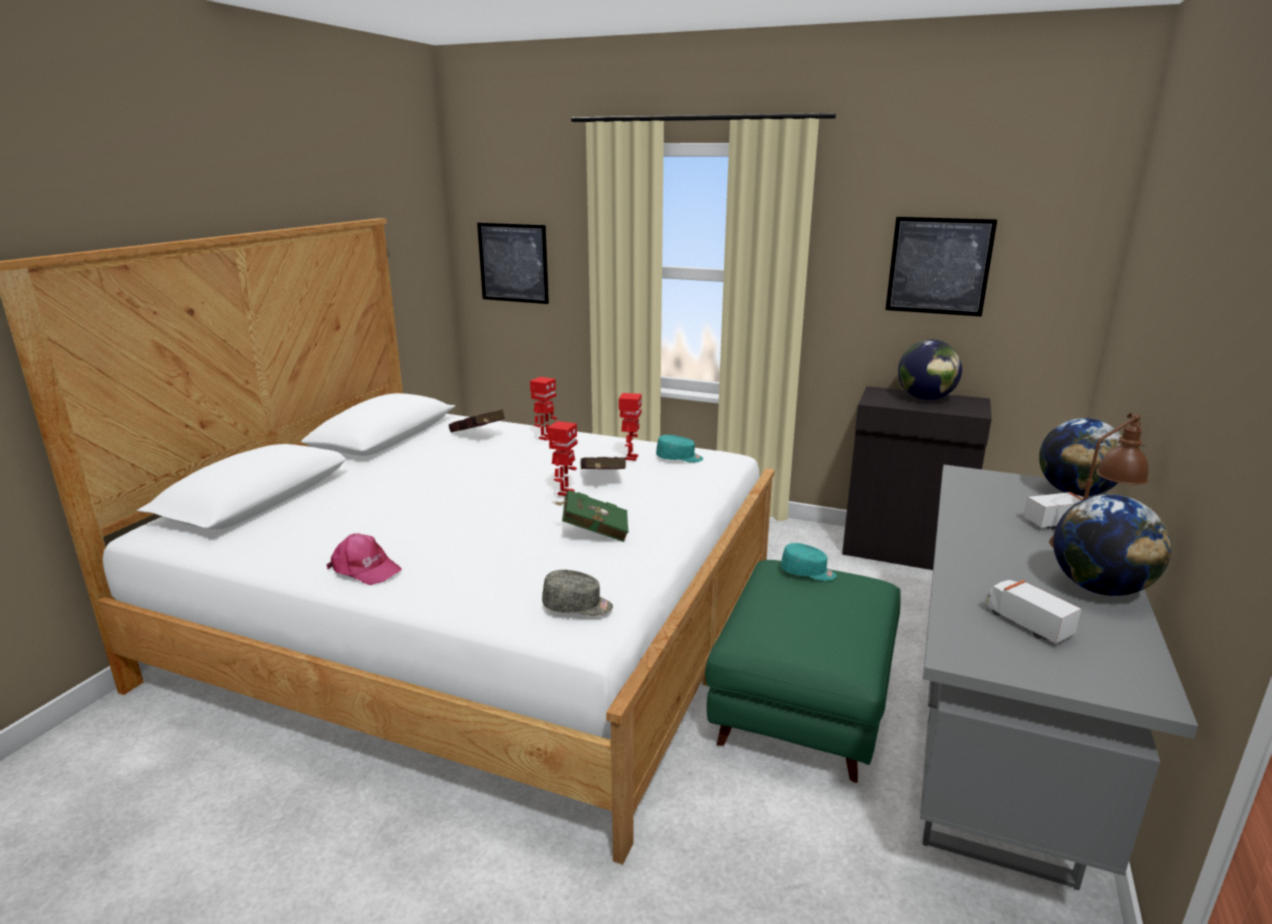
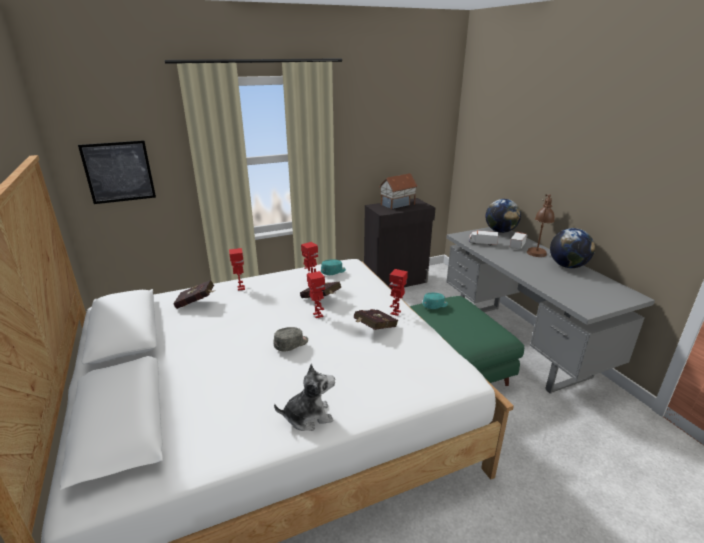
camera: 45 degrees left, 5 degrees up
pink cap [326,533,402,585] -> plush toy [274,363,335,431]
grey cap [542,570,613,616] -> grey cap moved to [274,327,308,352]
green book [553,490,629,542] -> red book [354,309,398,330]
picture [886,217,997,316] -> none
globe [898,340,962,400] -> toy house [379,173,418,209]
toy truck [984,580,1082,644] -> toy truck moved to [469,230,498,246]
none -> toy robot [389,269,408,316]

